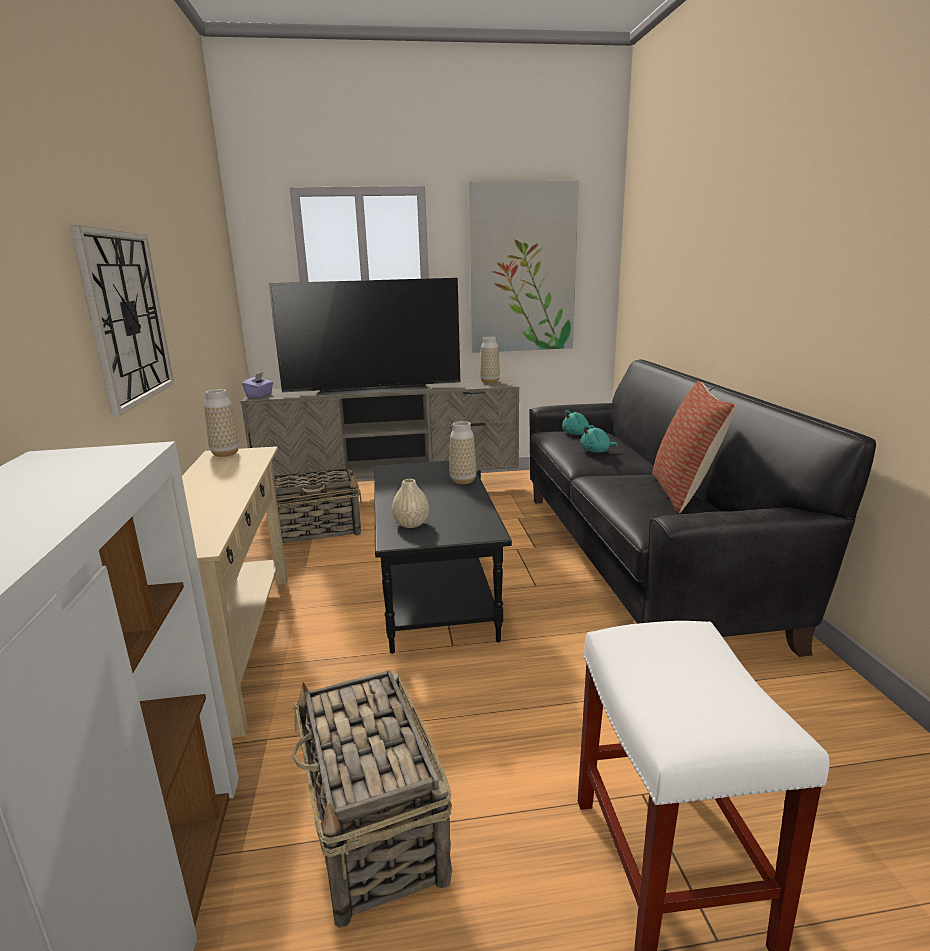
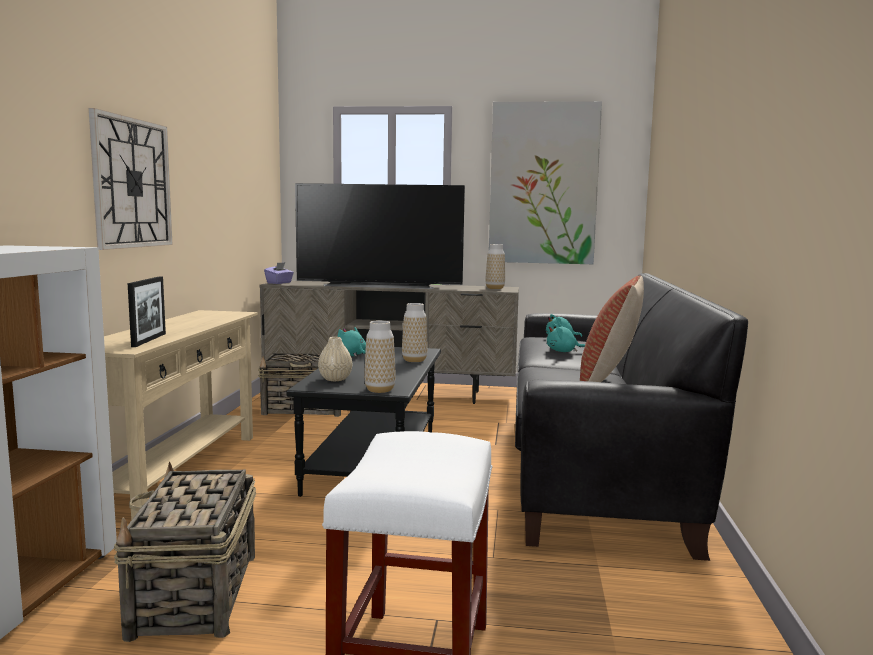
camera: 15 degrees right, 10 degrees down
vase [204,389,239,457] -> vase moved to [364,320,396,393]
none -> picture frame [128,277,166,347]
none -> turquoise plush toy [337,327,366,357]

